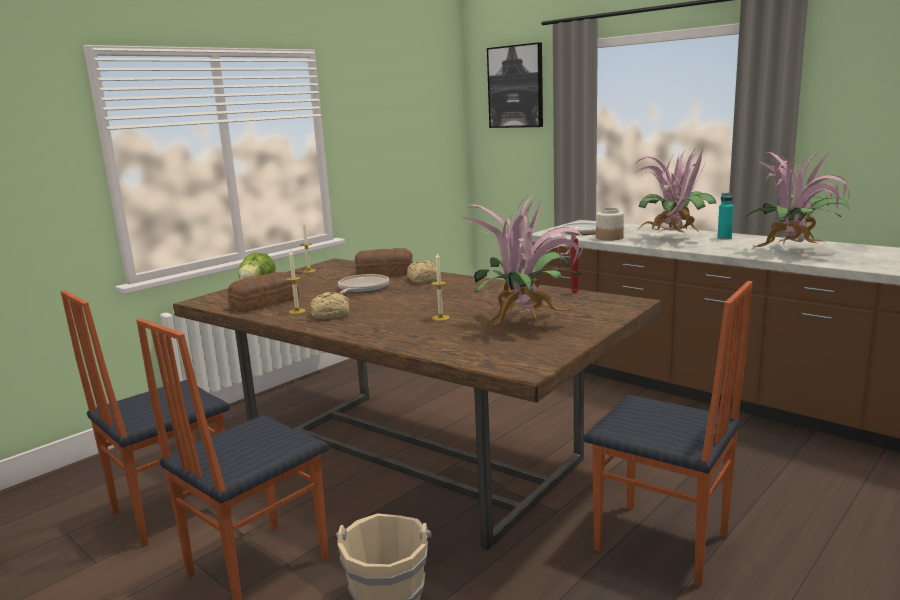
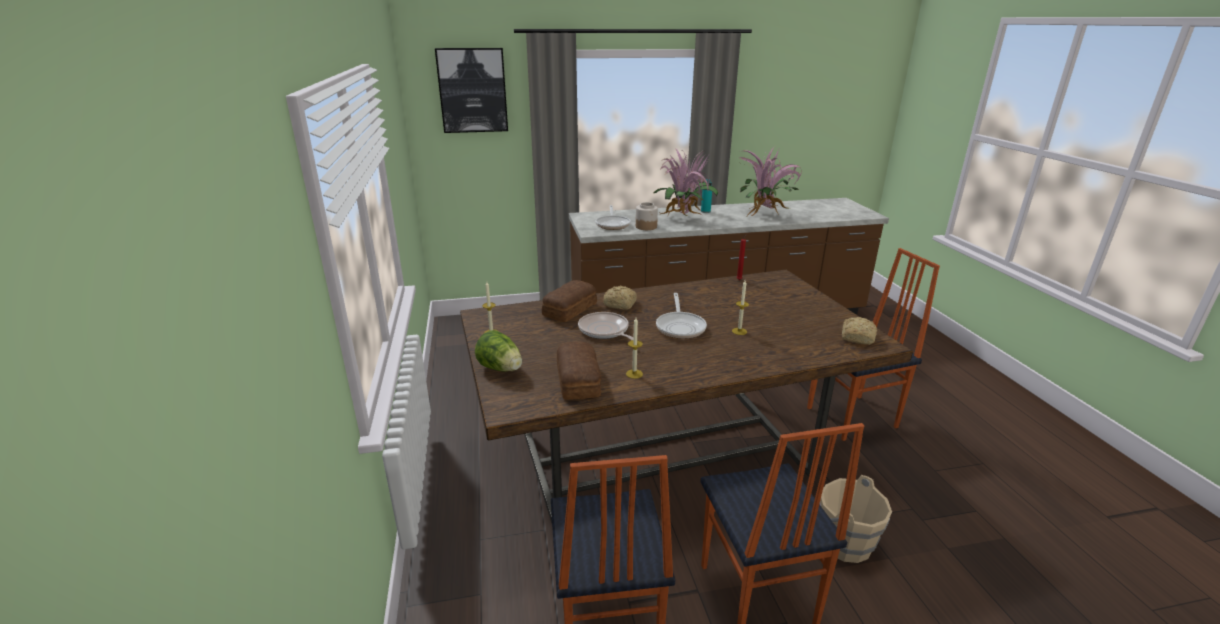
camera: 55 degrees left, 10 degrees up
bread [310,292,349,319] -> bread moved to [842,317,877,345]
potted plant [462,196,584,332] -> none
none -> frying pan [656,293,707,339]

